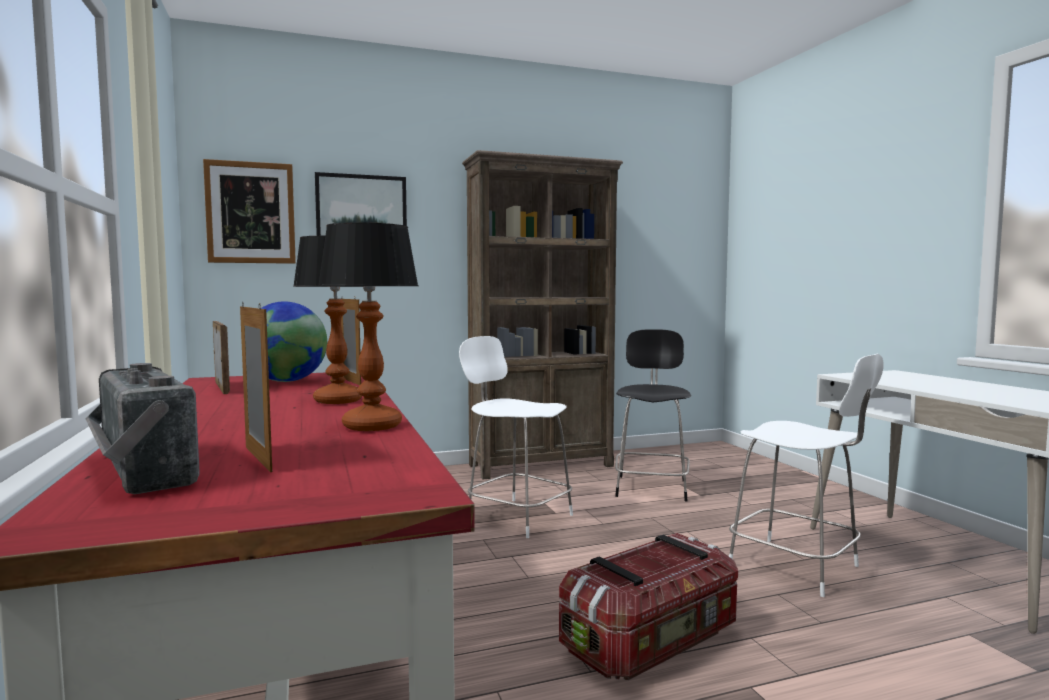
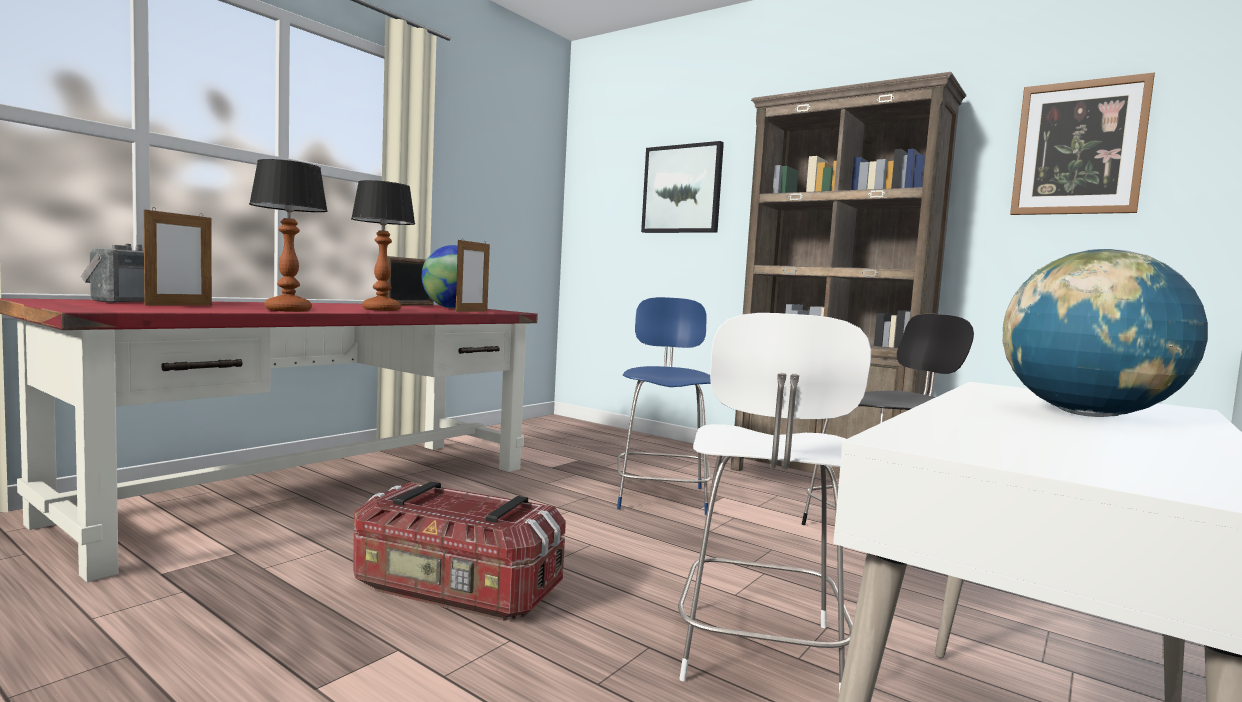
camera: 55 degrees right, 0 degrees up
picture [203,159,296,264] -> picture moved to [1010,73,1155,215]
white chair [459,336,573,538] -> blue chair [617,297,711,515]
none -> globe [1003,249,1208,417]

